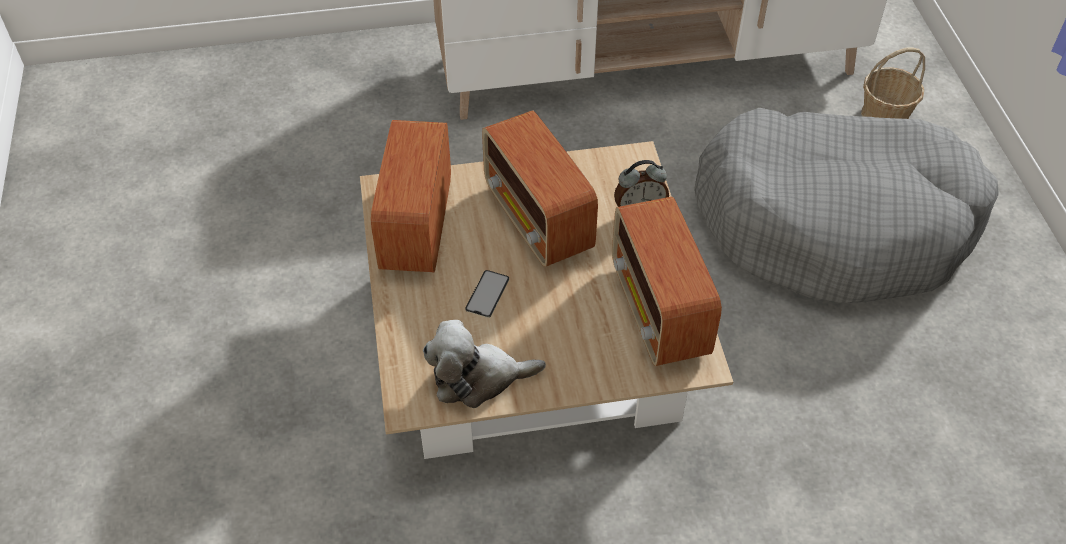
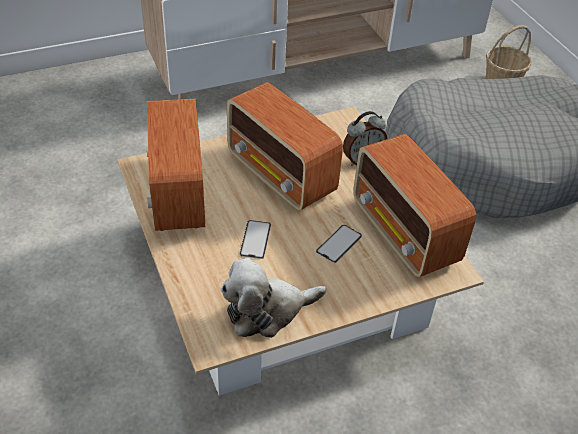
camera: 15 degrees left, 5 degrees down
none -> phone [316,225,362,263]

